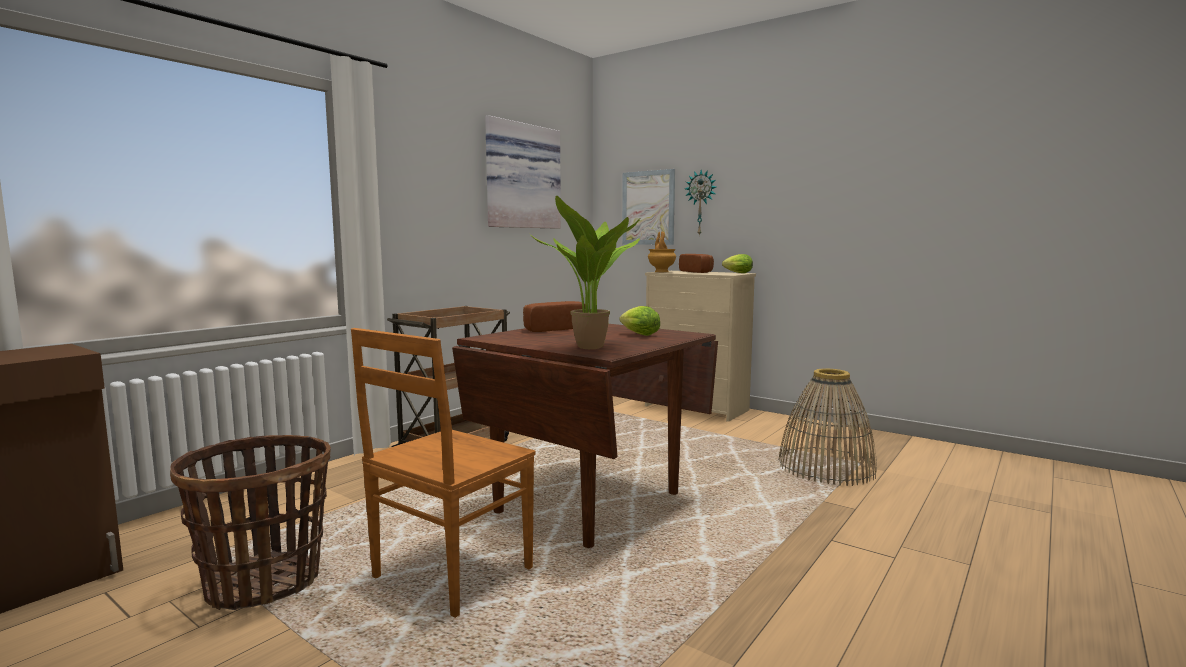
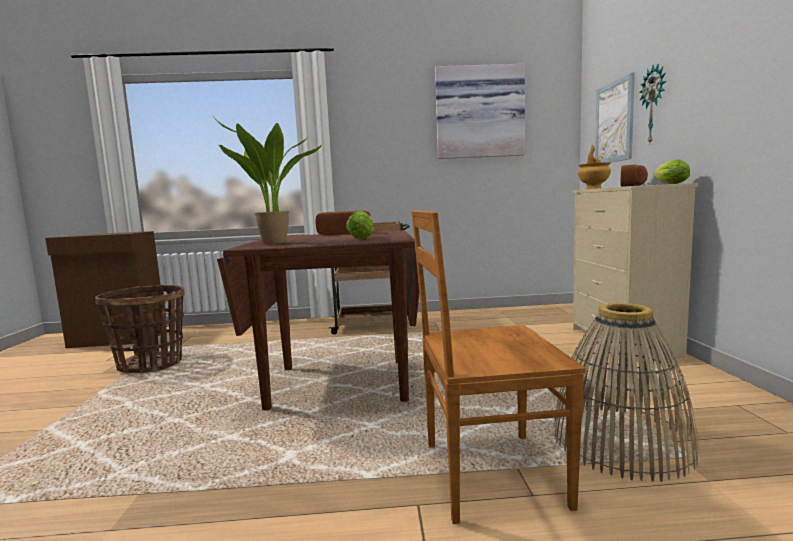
camera: 50 degrees right, 0 degrees up
brown chair [351,328,536,618] -> brown chair moved to [412,210,586,524]

